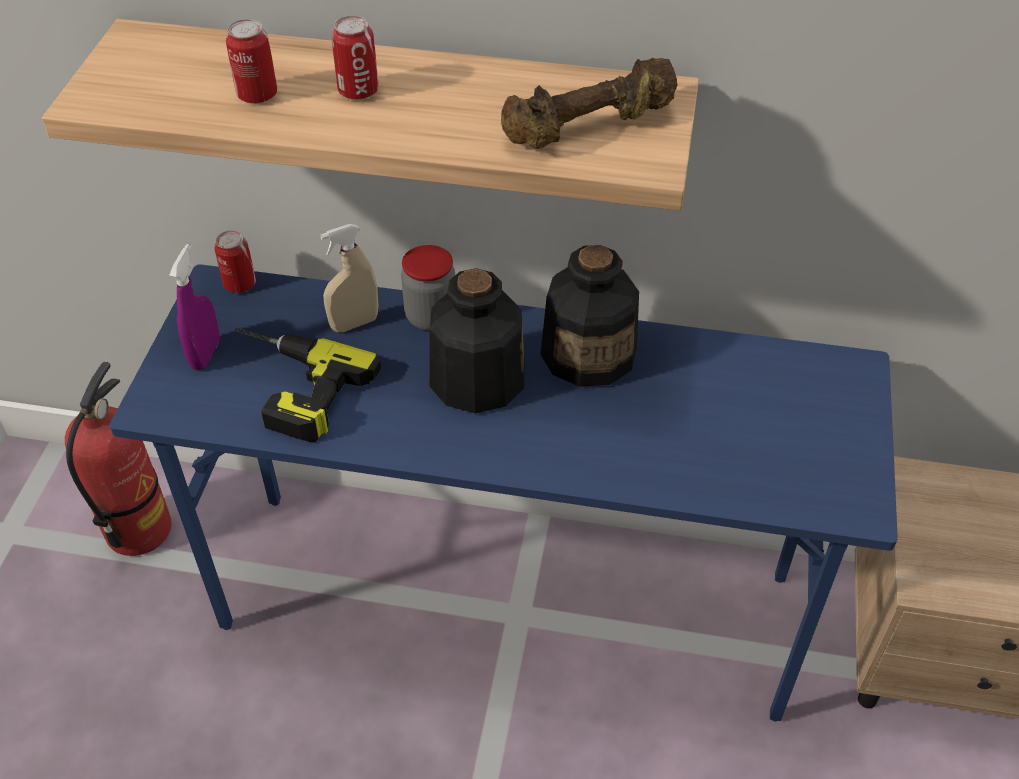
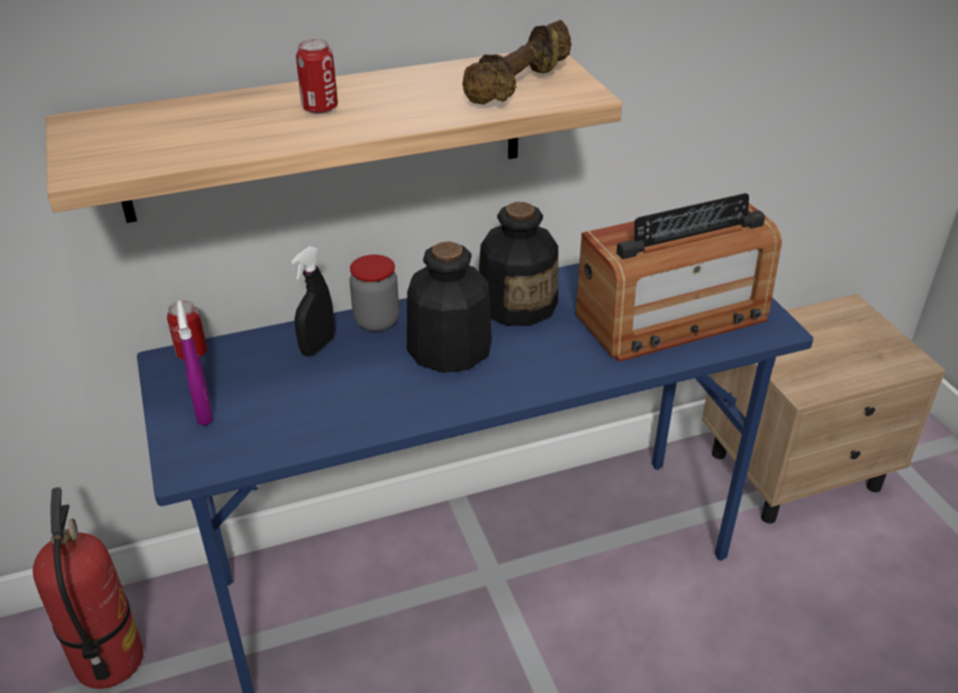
camera: 30 degrees left, 10 degrees down
can [226,19,277,104] -> none
power drill [235,328,381,442] -> none
beige spray bottle [320,224,378,332] -> black spray bottle [291,246,335,356]
none -> radio [576,193,782,362]

